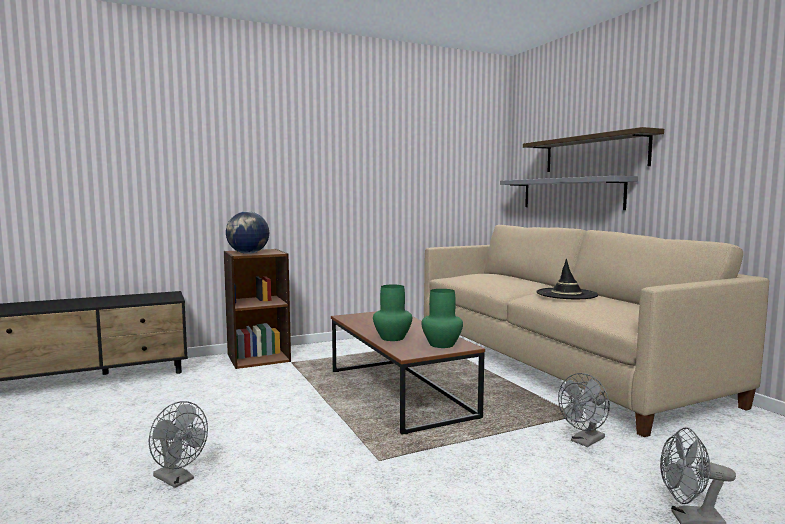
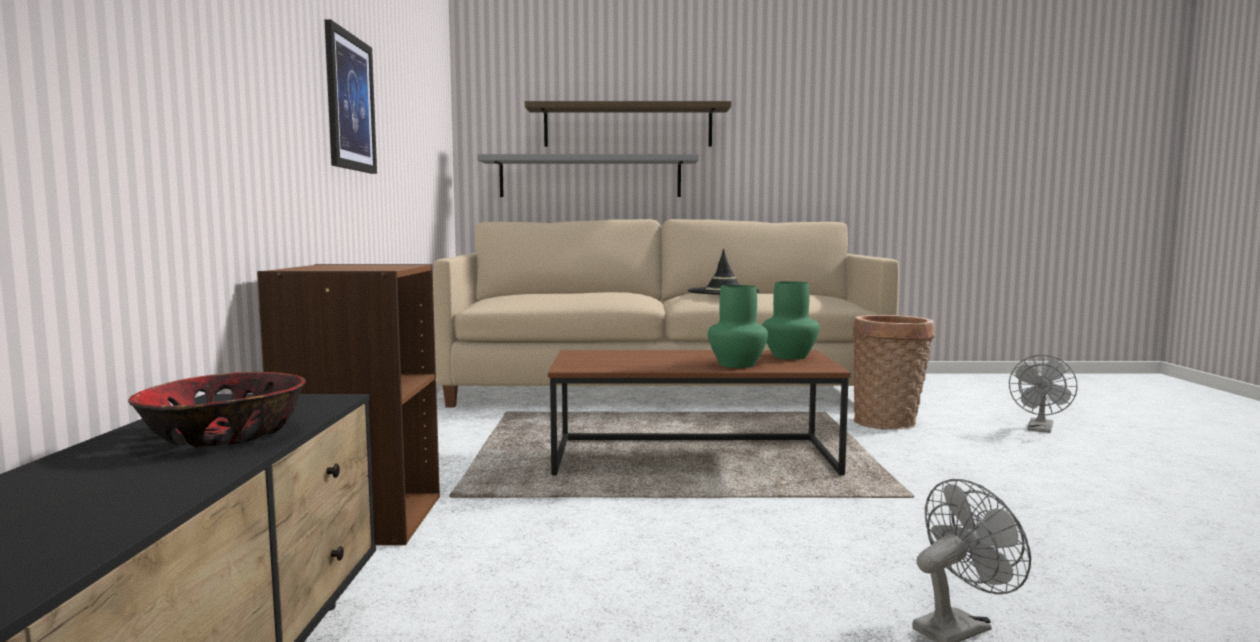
camera: 65 degrees left, 0 degrees up
globe [226,211,269,254] -> none
grey fan [558,373,610,447] -> basket [853,315,935,429]
none -> bowl [128,372,306,447]
none -> picture [325,19,377,174]

